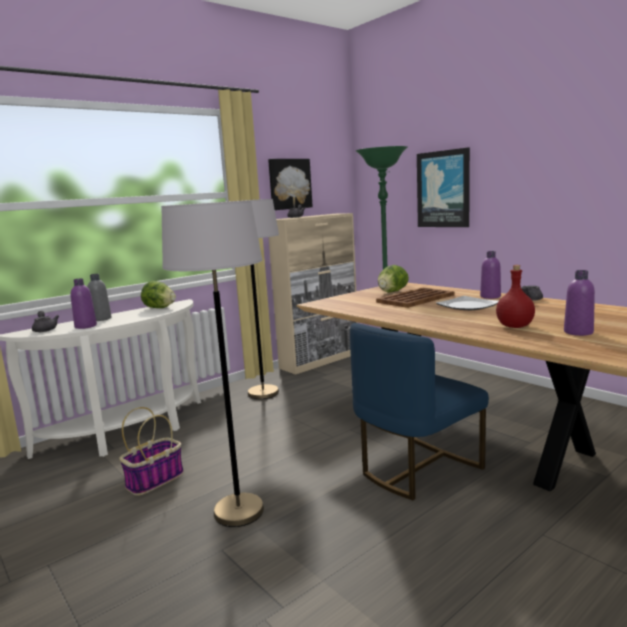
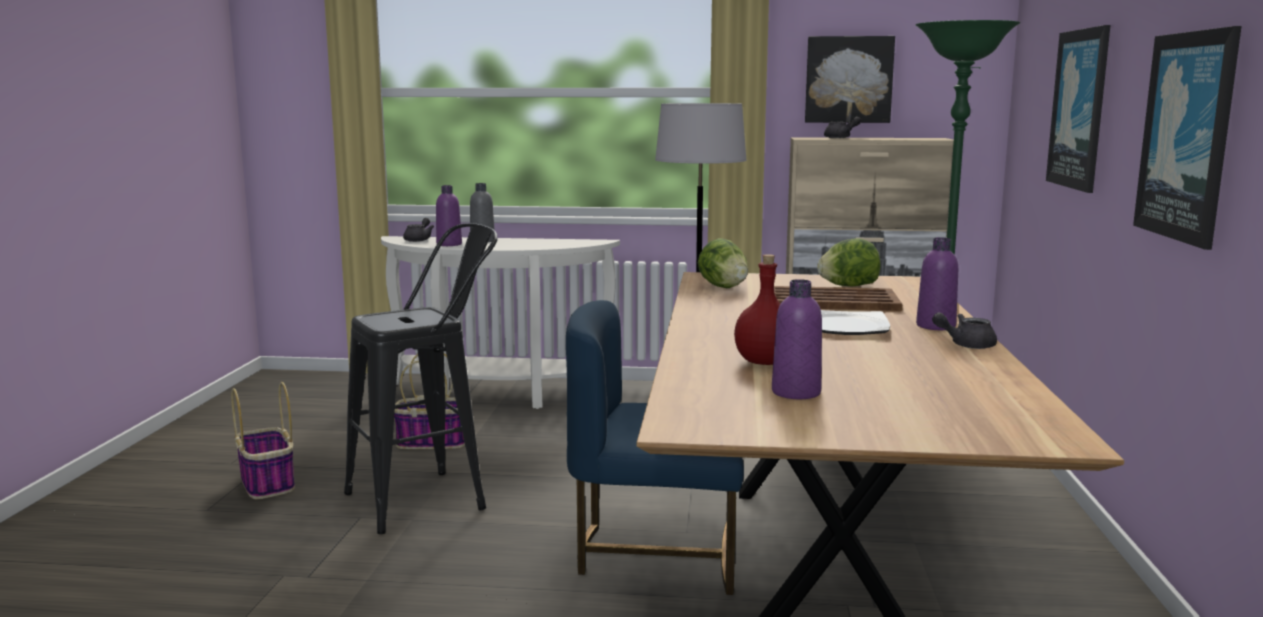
camera: 45 degrees right, 0 degrees up
lettuce [141,281,176,308] -> lettuce moved to [698,238,748,288]
grey floor lamp [161,200,264,527] -> black stool [344,223,498,534]
none -> basket [231,382,295,499]
none -> picture [1133,26,1242,250]

